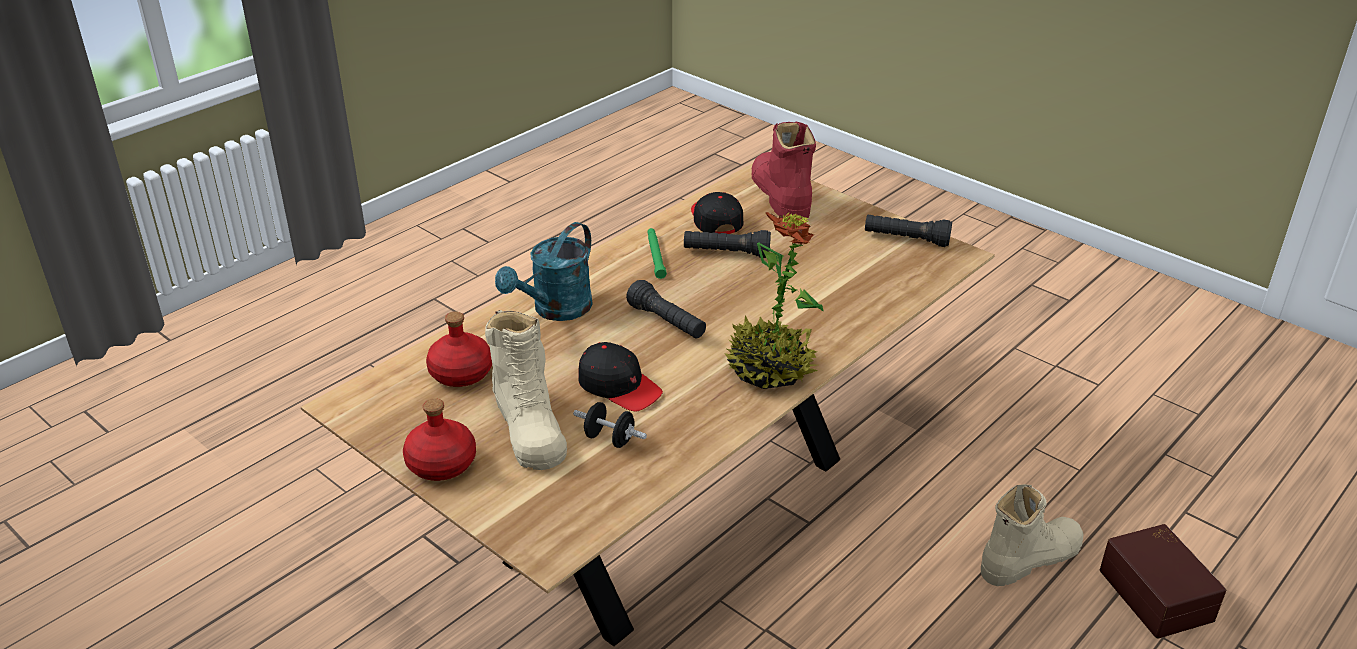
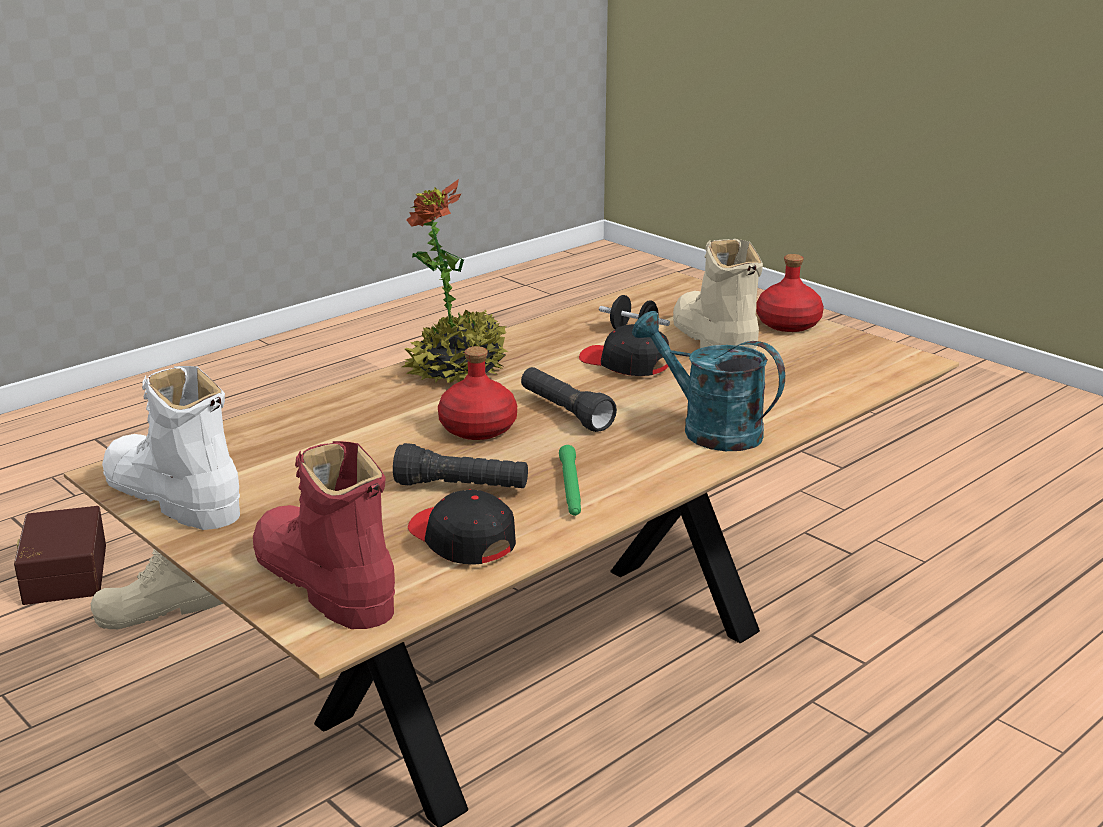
camera: 175 degrees left, 10 degrees down
red bottle [426,312,492,387] -> red bottle moved to [438,346,517,440]
turquoise watering can [495,222,593,321] -> turquoise watering can turned 90 degrees counterclockwise [632,311,785,451]
black cap [691,192,744,234] -> black cap turned 150 degrees clockwise [408,489,516,564]
red boot [752,121,816,219] -> red boot turned 150 degrees clockwise [253,441,395,629]
black flashlight [865,215,952,247] -> white boot [102,366,240,530]

